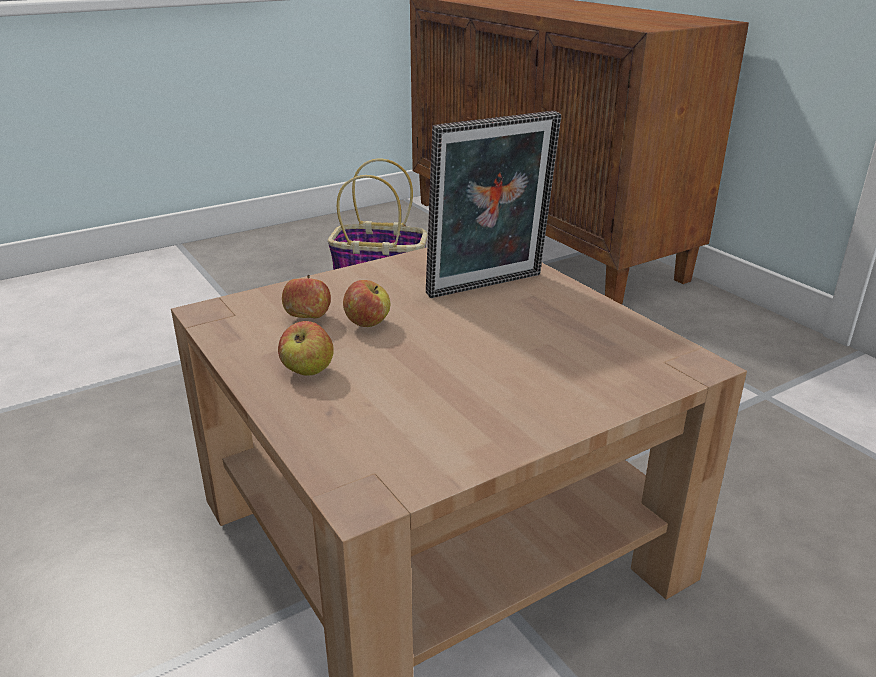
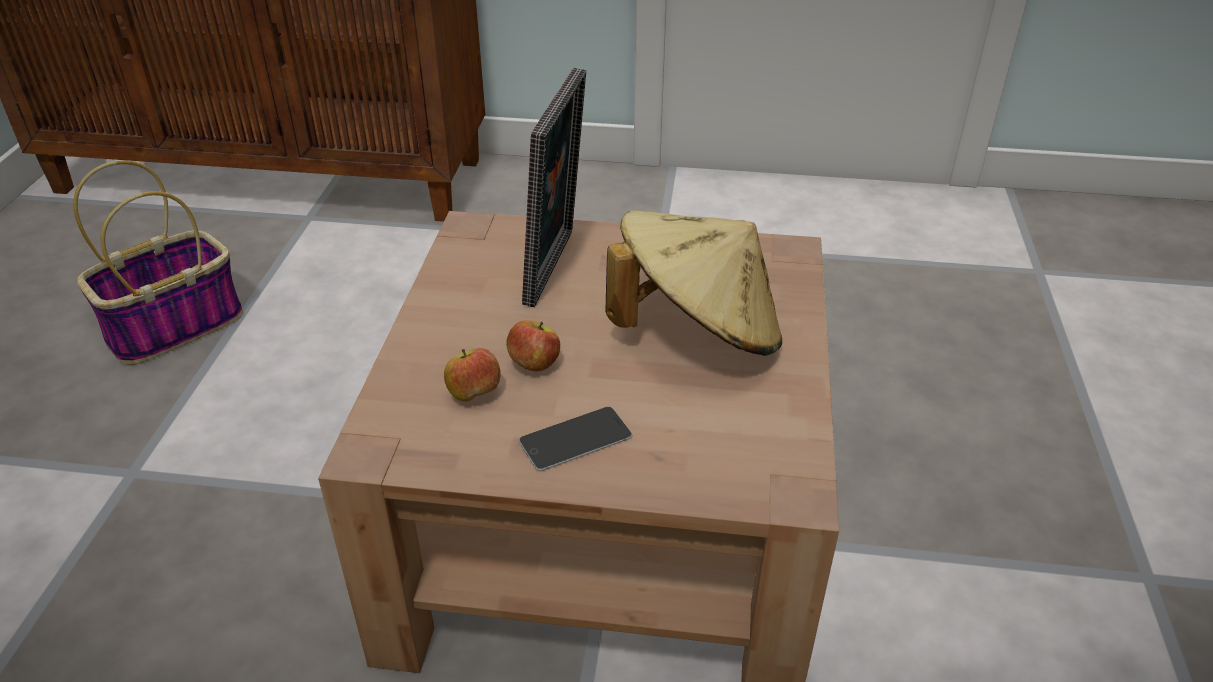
camera: 50 degrees left, 10 degrees up
apple [278,321,334,376] -> phone [519,407,632,471]
none -> beige hat [605,210,782,356]

